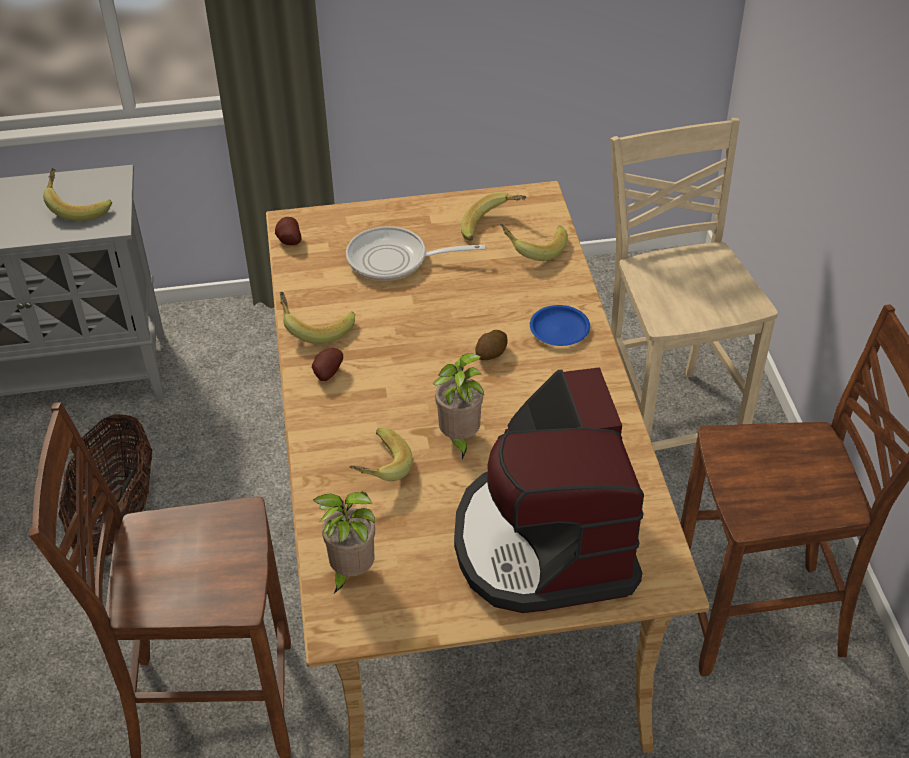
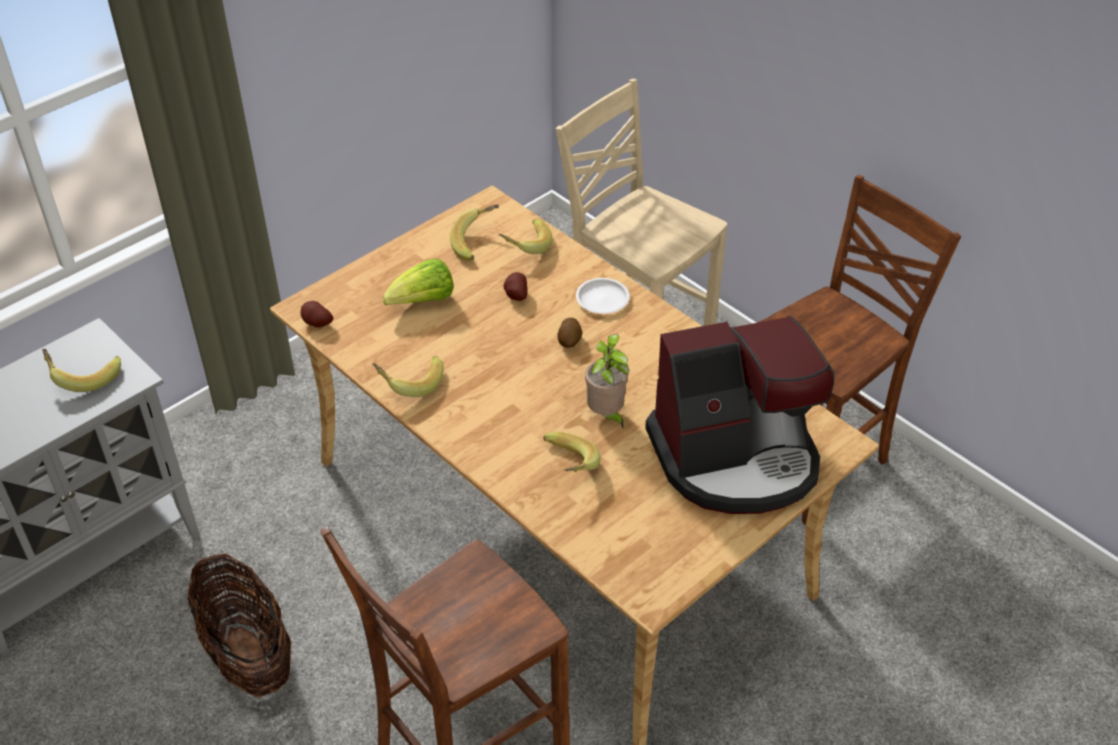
camera: 35 degrees left, 0 degrees up
potato [312,348,343,381] -> potato moved to [503,272,527,301]
potted plant [313,492,375,594] -> none
frying pan [346,226,485,281] -> lettuce [382,259,454,305]
coffee machine [454,367,644,613] -> coffee machine turned 60 degrees counterclockwise [645,316,834,514]
blue plate [530,305,590,346] -> white plate [576,278,630,314]

